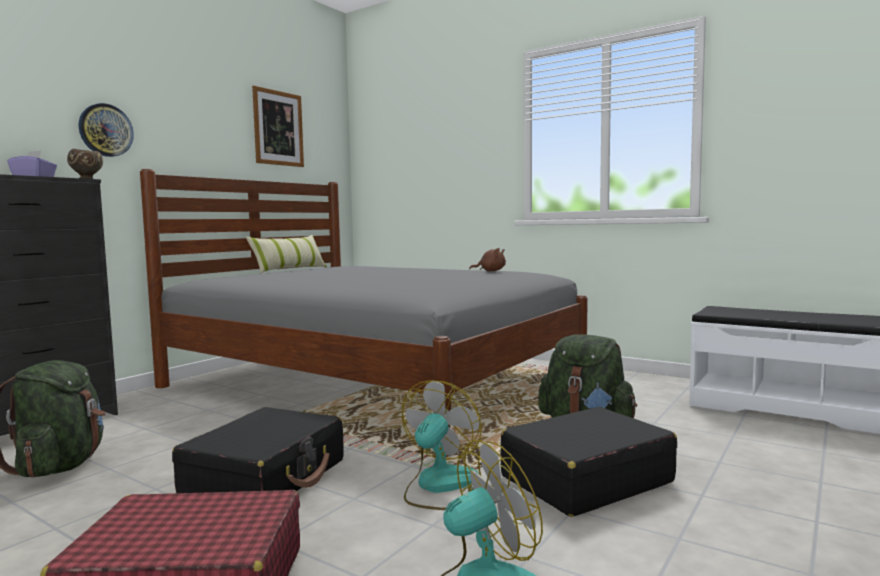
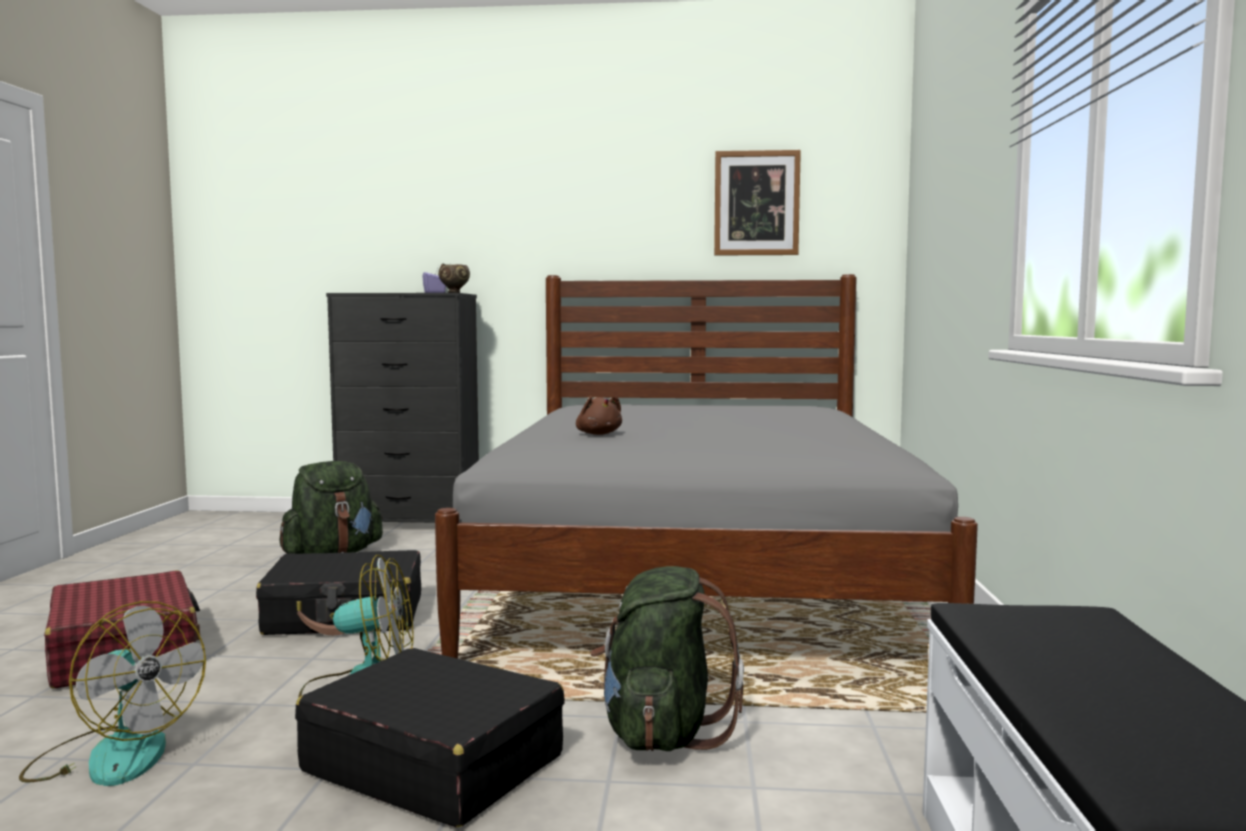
camera: 60 degrees right, 0 degrees up
wall clock [79,103,134,157] -> none
pillow [246,235,327,273] -> none
brown plush toy [469,248,506,271] -> brown plush toy moved to [576,396,622,435]

